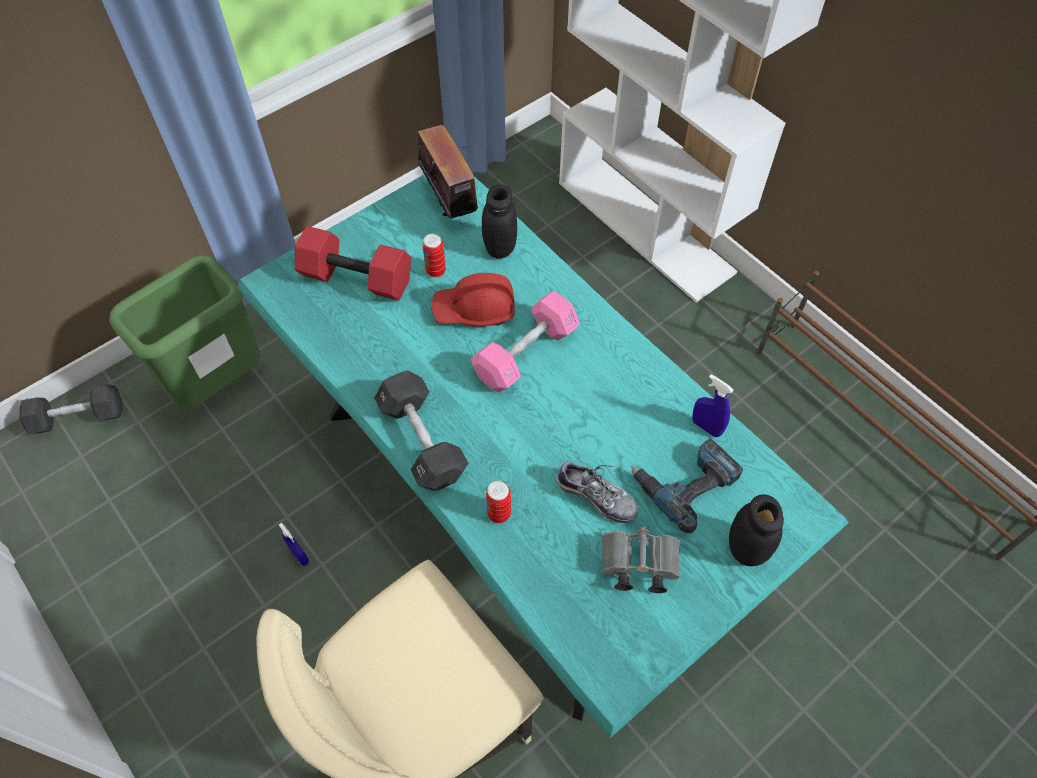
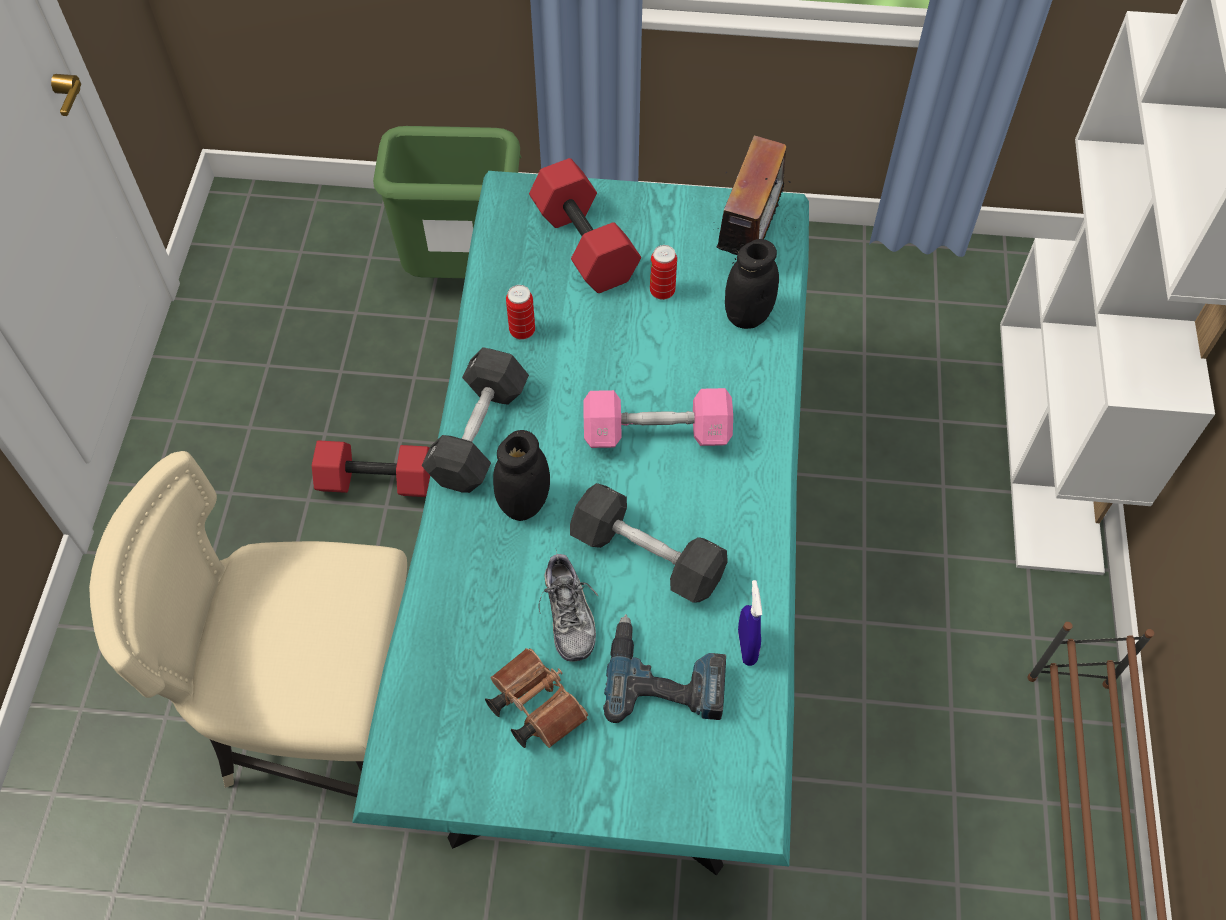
camera: 45 degrees right, 0 degrees up
black dumbbell [19,384,122,434] -> black dumbbell moved to [570,483,728,603]
blue spray bottle [279,523,309,566] -> red dumbbell [312,440,430,497]
red hard hat [431,273,515,327] -> none
can [486,481,511,523] -> can moved to [506,285,535,340]
grey binoculars [602,527,680,593] -> brown binoculars [485,648,588,748]
black jar [729,494,784,566] -> black jar moved to [493,430,550,521]

